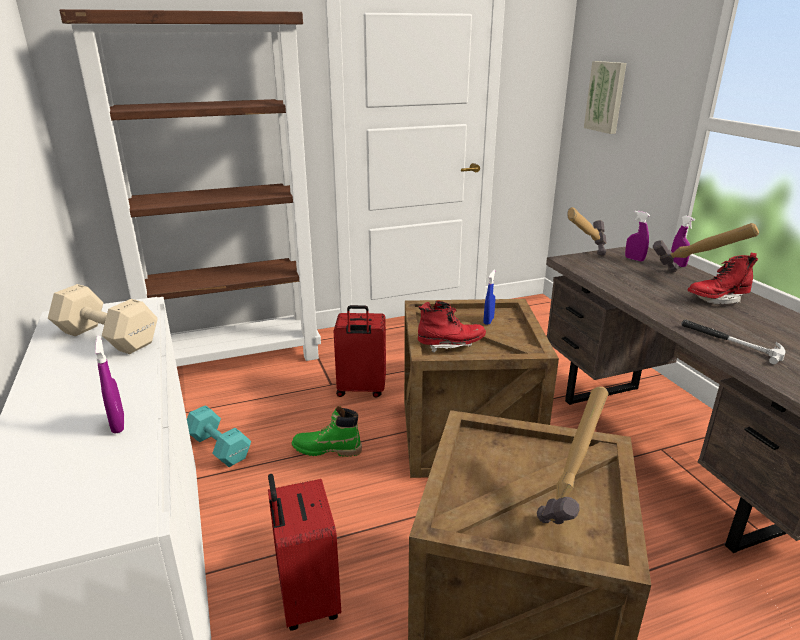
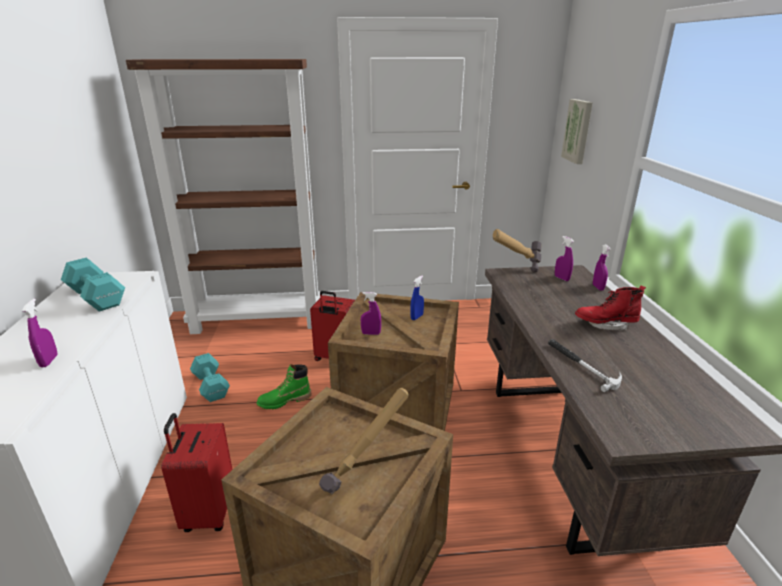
camera: 15 degrees right, 0 degrees up
beige dumbbell [48,284,158,354] -> turquoise dumbbell [61,258,125,312]
green boot [292,406,362,457] -> green boot turned 45 degrees counterclockwise [256,364,311,409]
red boot [418,301,486,353] -> purple spray bottle [361,292,381,335]
hammer [653,223,759,272] -> none

